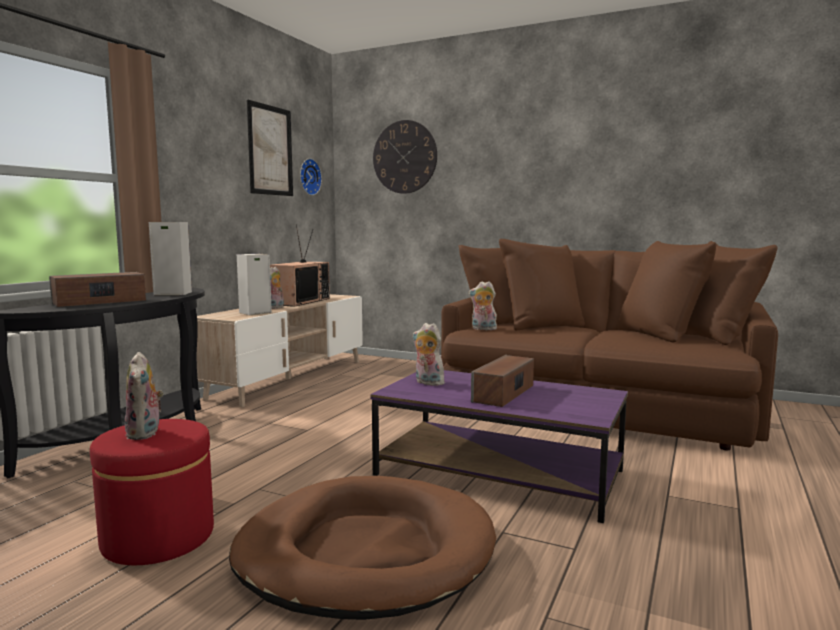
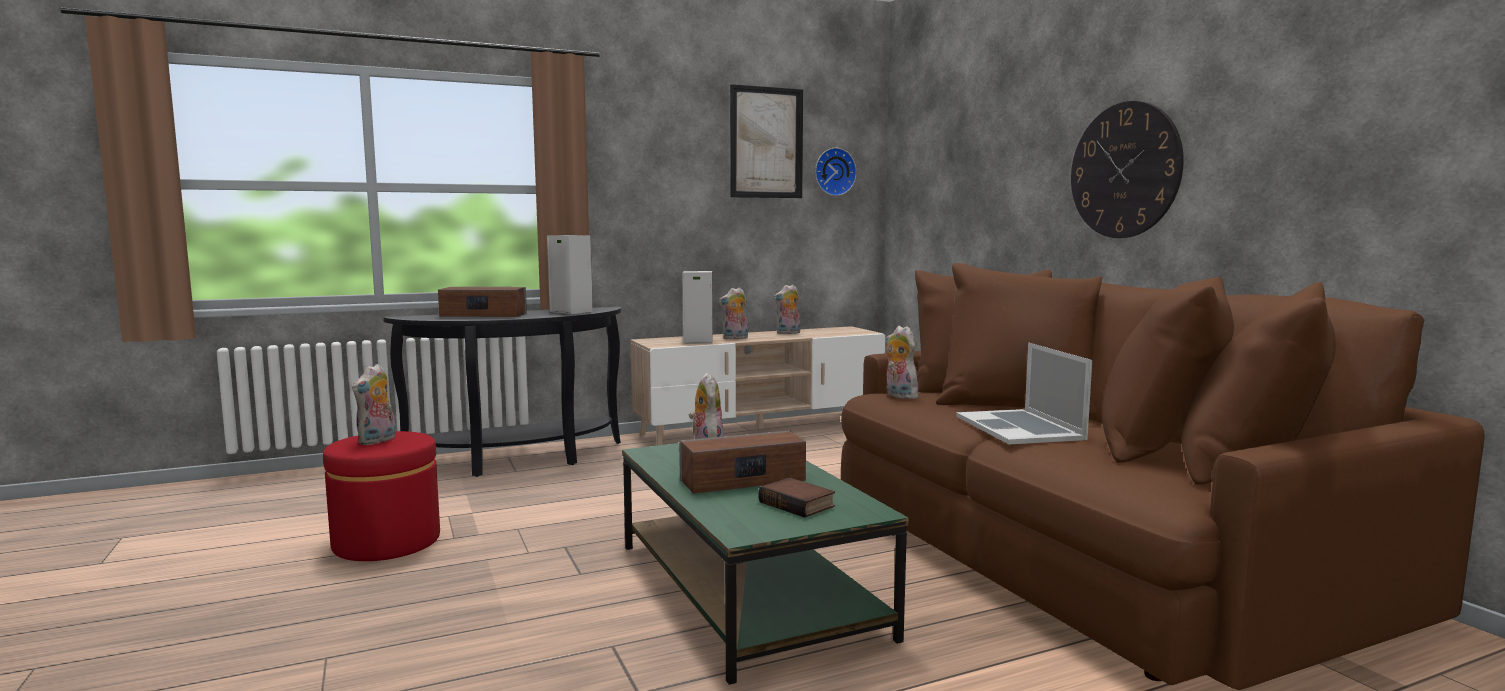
camera: 40 degrees right, 0 degrees up
brown dog bed [229,476,496,620] -> none
television [270,225,330,307] -> plush toy [773,285,800,334]
purple coffee table [371,370,628,523] -> green coffee table [622,443,909,685]
wall clock [373,120,437,194] -> wall clock moved to [1071,101,1184,238]
none -> book [758,478,835,518]
none -> laptop [957,343,1092,444]

